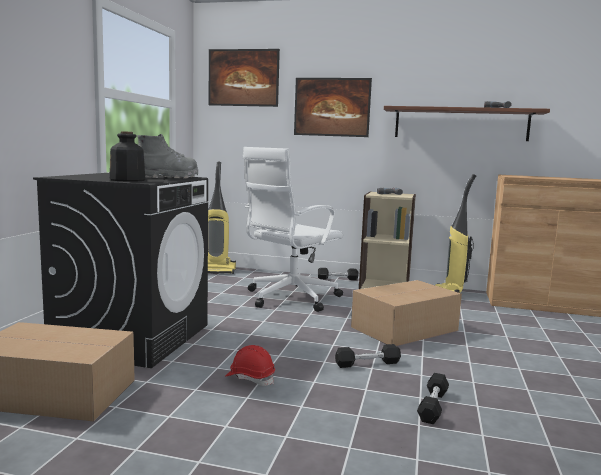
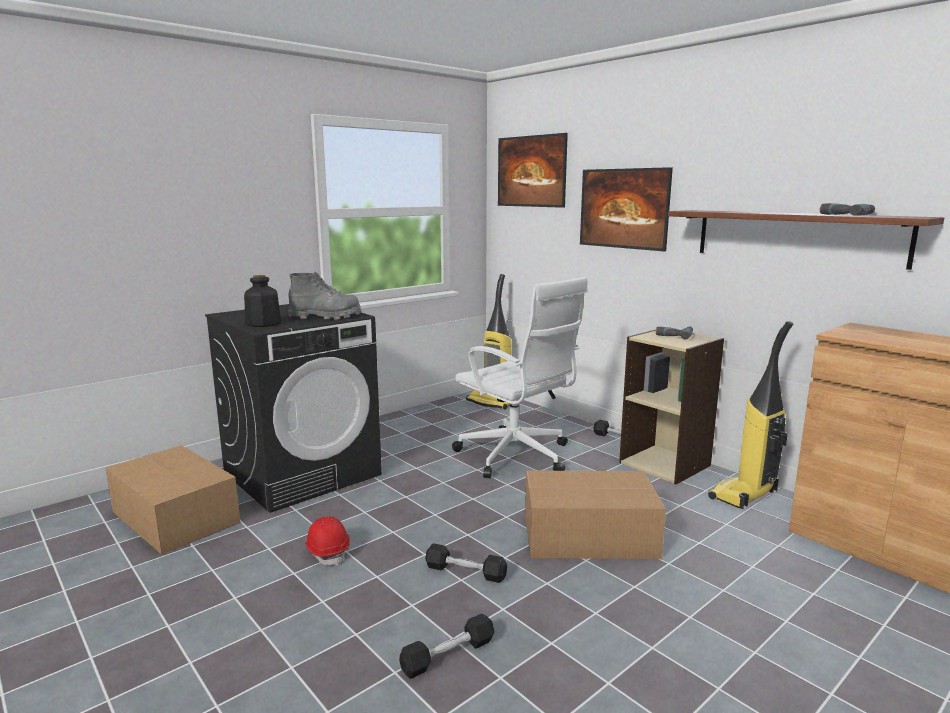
camera: 35 degrees right, 5 degrees up
white office chair [242,147,343,312] -> white office chair turned 120 degrees counterclockwise [452,277,588,478]

